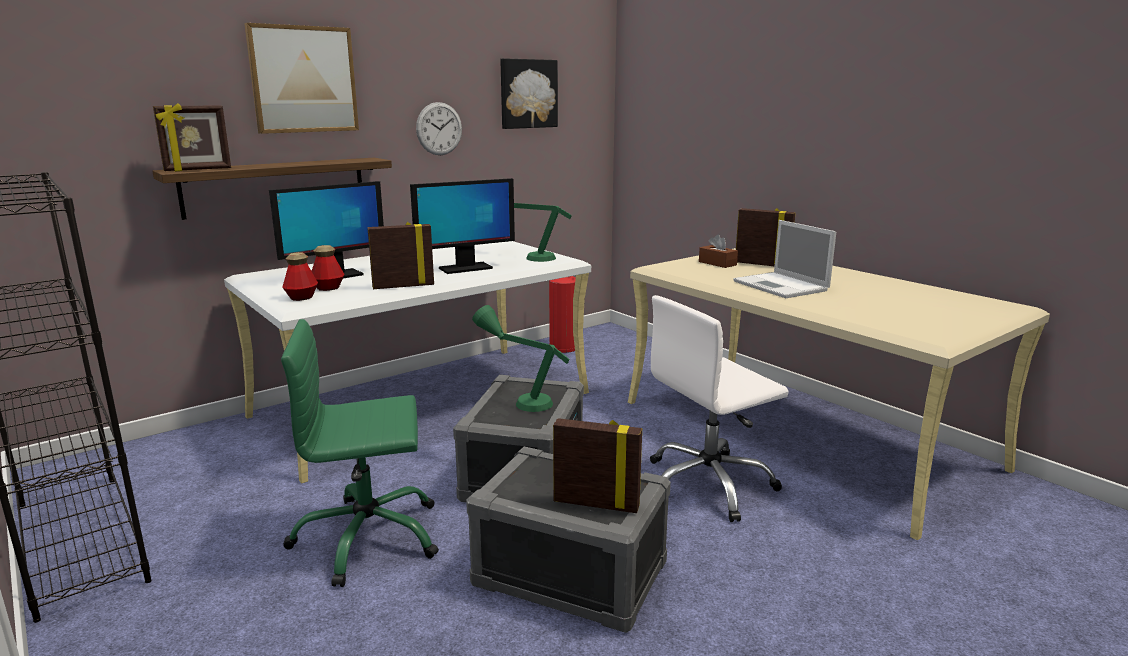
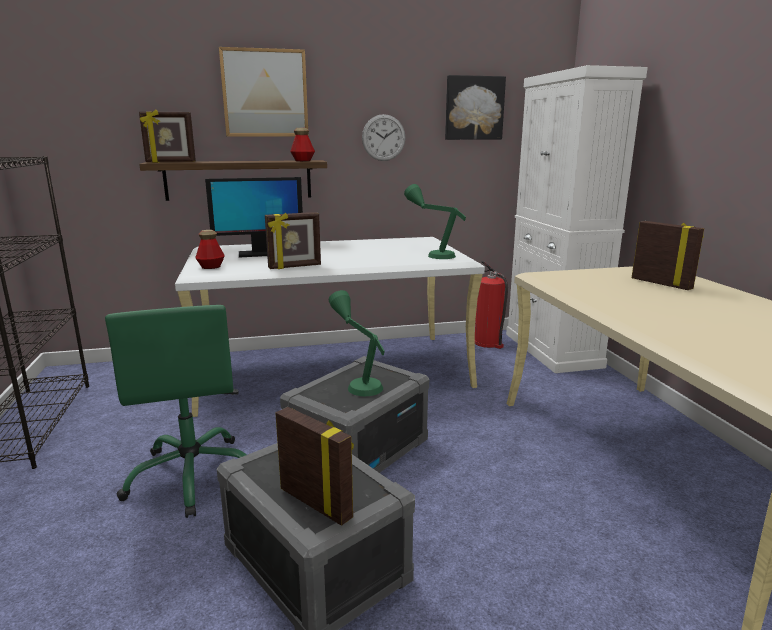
camera: 25 degrees right, 0 degrees up
green office chair [281,319,439,587] -> green office chair turned 120 degrees counterclockwise [105,305,246,518]
bottle [312,245,345,291] -> bottle moved to [290,128,315,161]
picture frame [367,222,434,289] -> picture frame turned 150 degrees clockwise [265,212,321,269]
monitor [410,178,515,274] -> none
white office chair [650,295,789,522] -> none
brown tissue box [699,234,738,268] -> none
laptop [734,220,836,298] -> none
none -> white cabinet [506,65,648,373]

